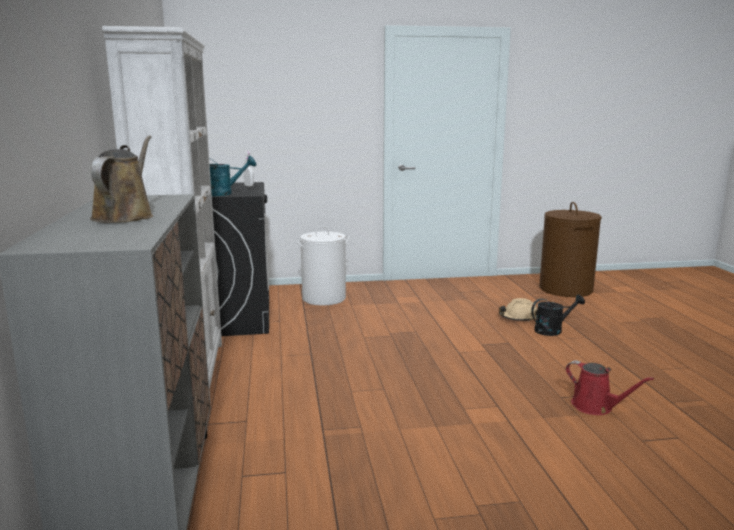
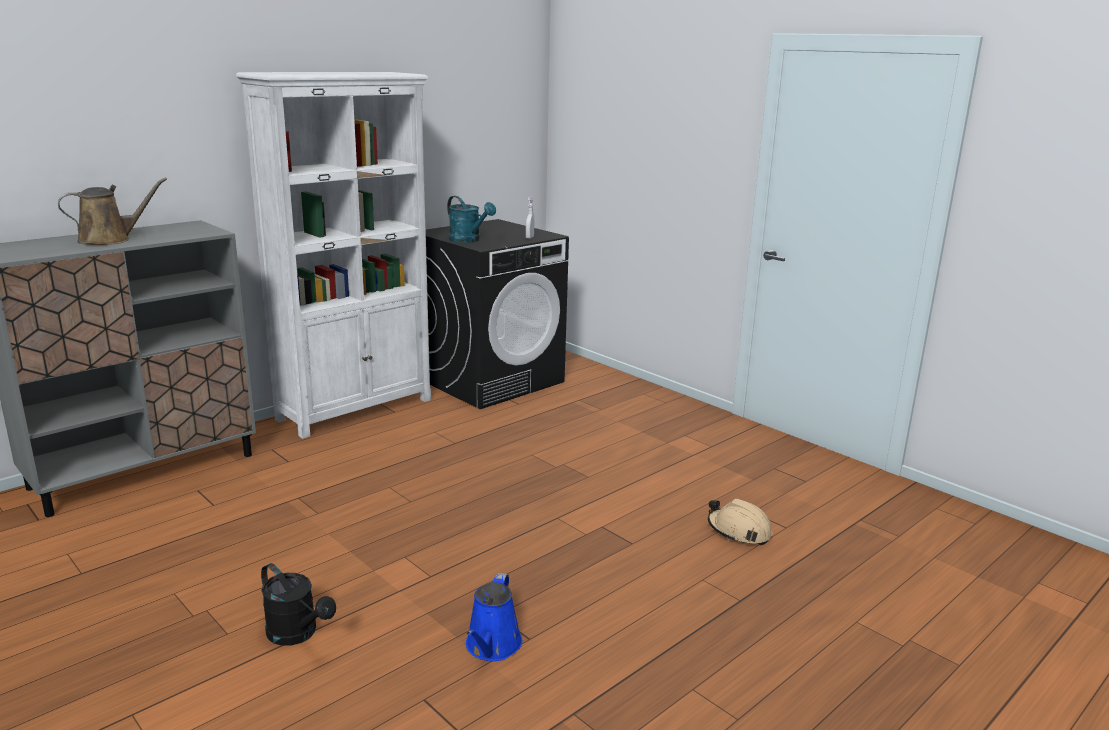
camera: 55 degrees right, 5 degrees up
white laundry basket [296,226,350,305] -> none
black watering can [531,294,585,336] -> black watering can moved to [261,563,336,646]
brown laundry basket [539,202,602,297] -> none
red watering can [566,361,654,415] -> blue watering can [466,573,523,661]

